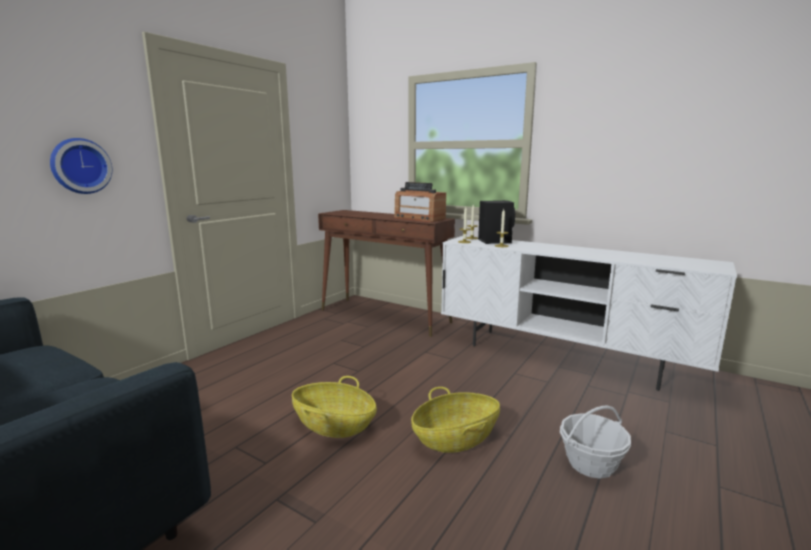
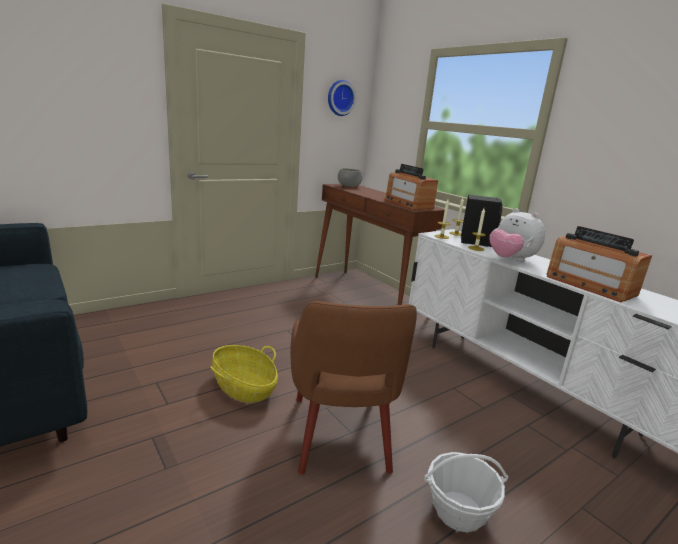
camera: 20 degrees right, 5 degrees up
wall clock [50,138,112,194] -> wall clock moved to [328,80,356,116]
basket [411,387,500,453] -> brown armchair [291,301,417,475]
none -> grey bowl [338,168,363,187]
none -> plush toy [489,208,545,262]
none -> radio [546,226,652,302]

